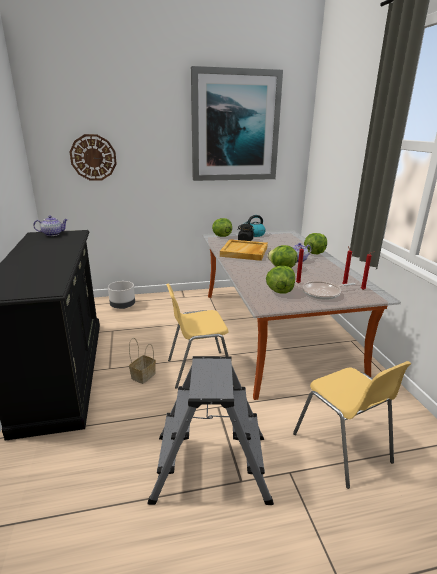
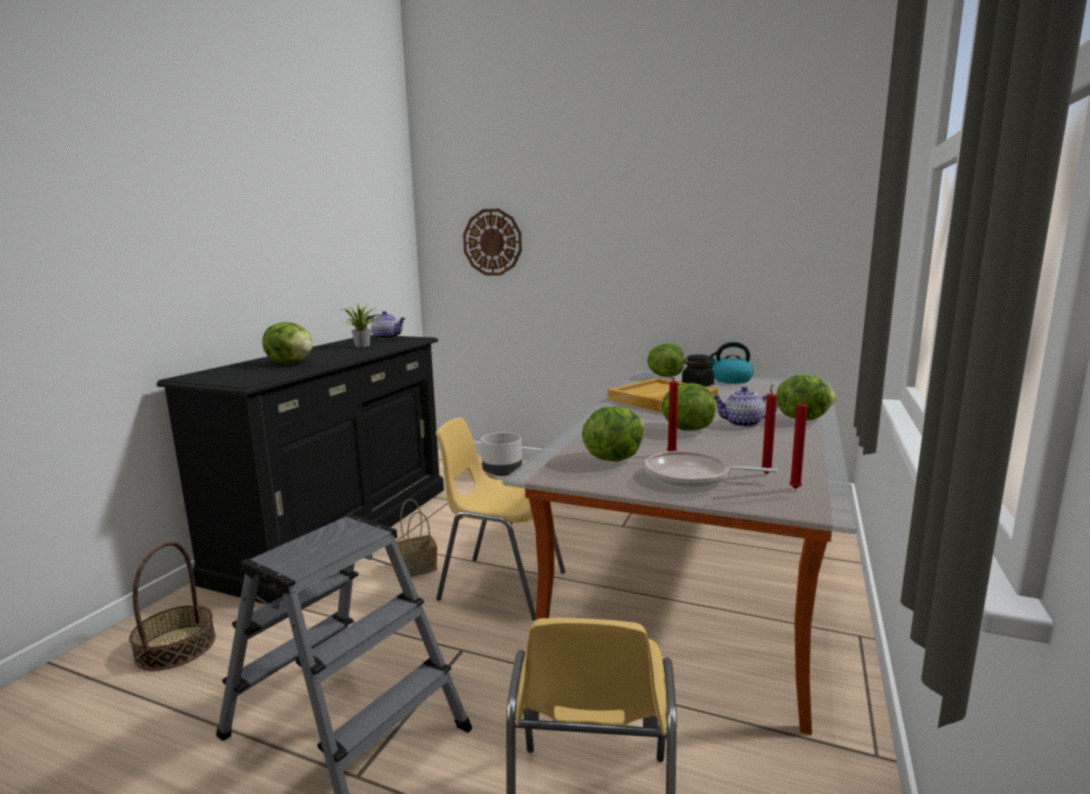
camera: 35 degrees right, 10 degrees down
picture [191,66,283,181] -> none
none -> basket [129,541,216,671]
none -> lettuce [262,322,313,364]
none -> potted plant [343,303,381,347]

